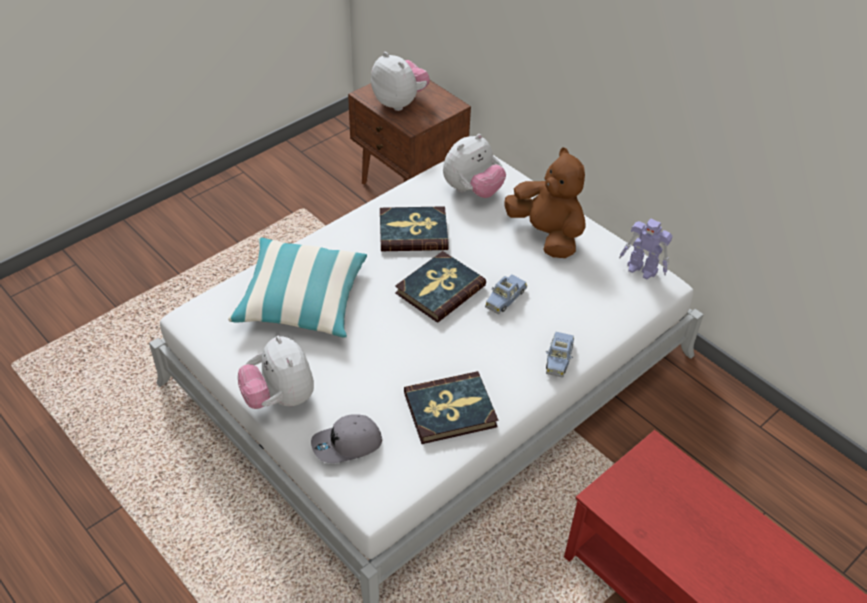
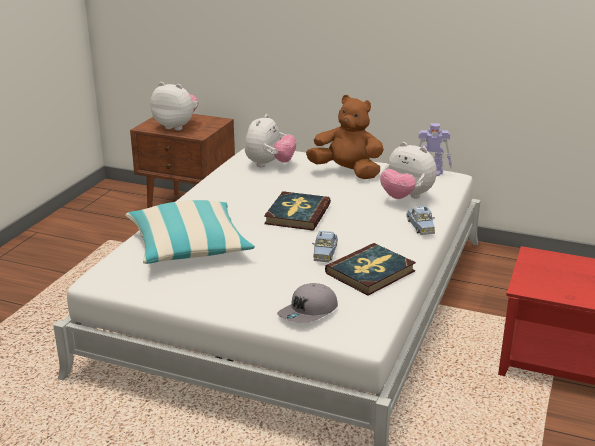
camera: 25 degrees left, 20 degrees down
plush toy [238,336,314,409] -> plush toy moved to [380,142,437,199]
book [380,206,449,251] -> none
blue toy car [485,275,527,314] -> blue toy car moved to [312,231,338,262]

